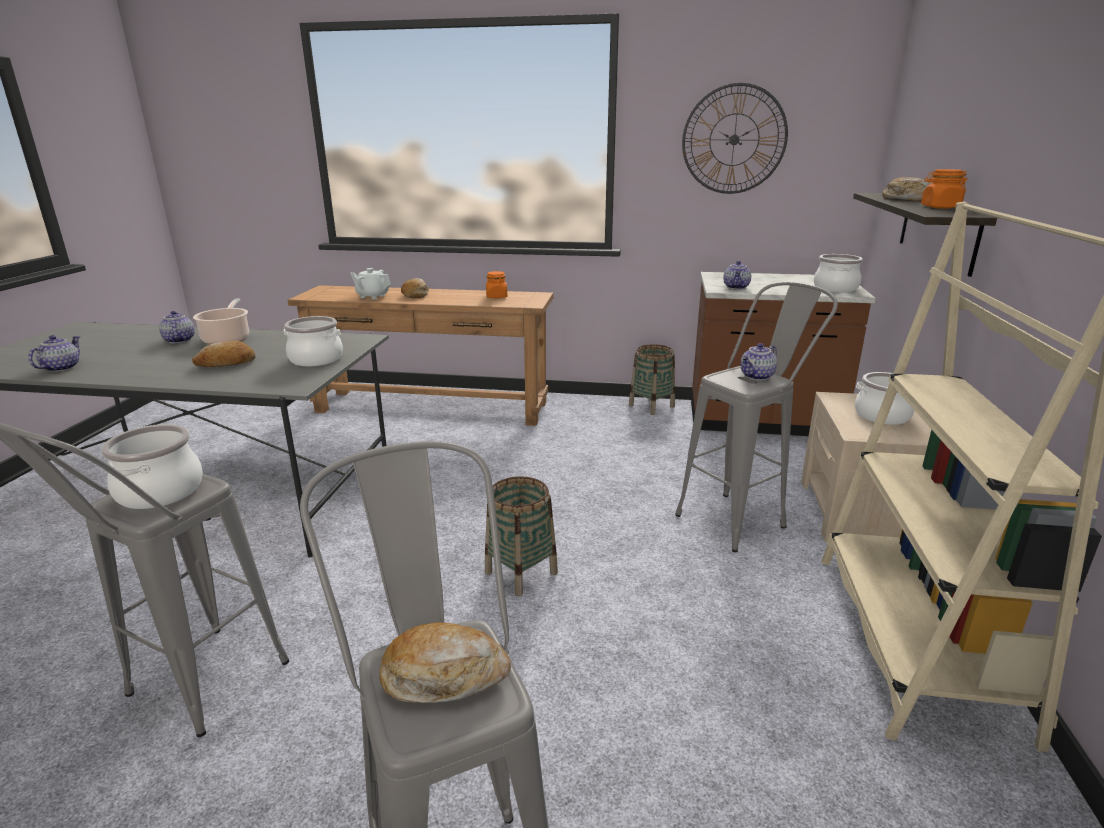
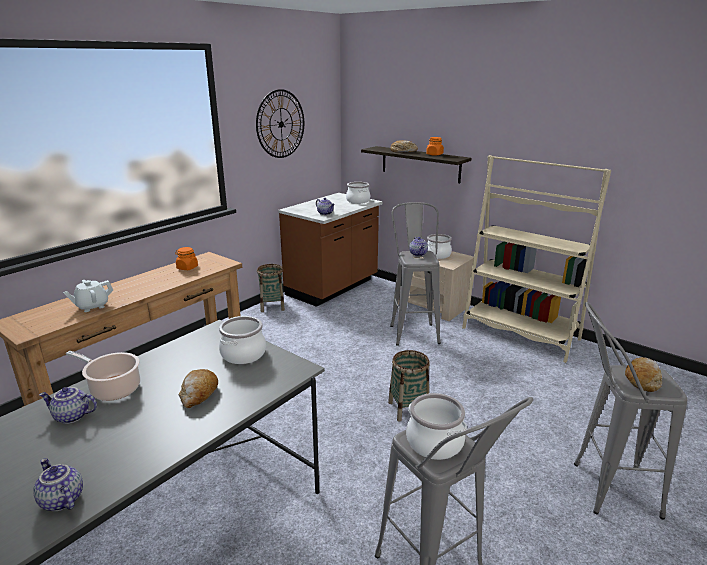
camera: 60 degrees left, 0 degrees up
bread [401,278,429,298] -> none

